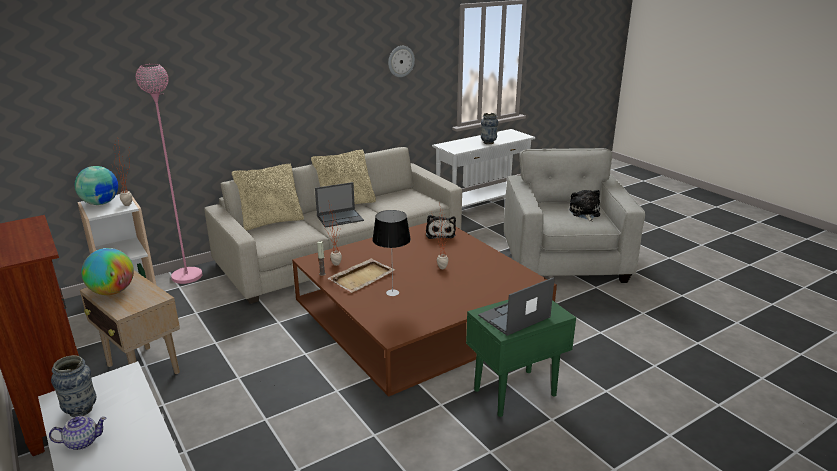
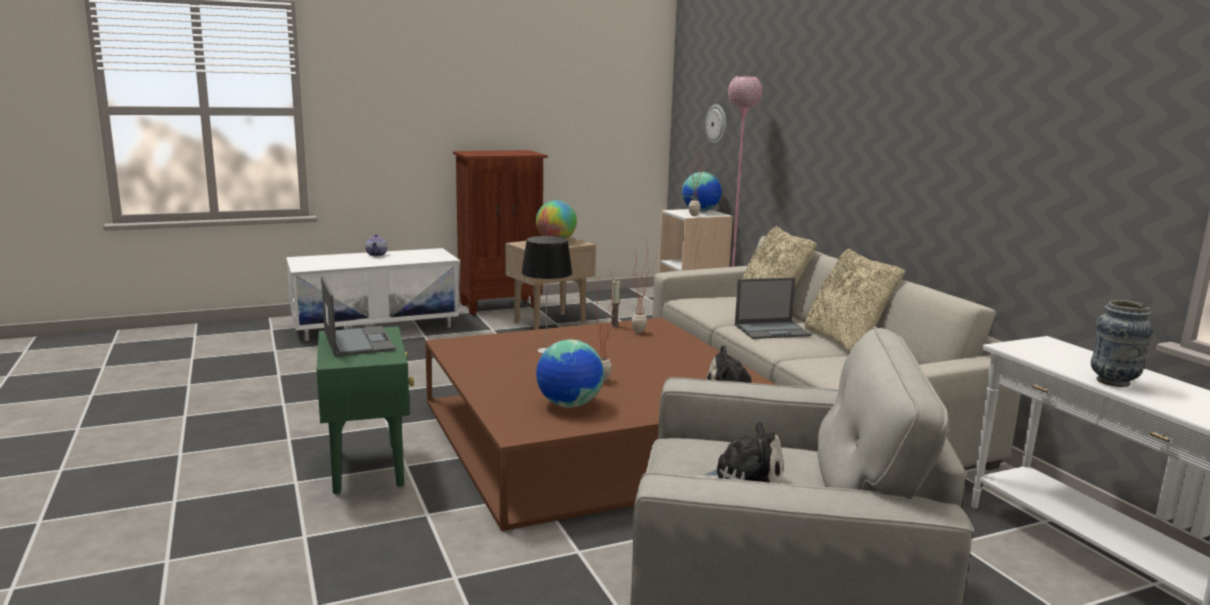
camera: 100 degrees right, 10 degrees down
vase [51,355,96,417] -> none
laptop [315,182,364,227] -> laptop turned 90 degrees counterclockwise [735,278,811,339]
beige tray [327,258,395,293] -> none
wall clock [388,46,415,77] -> wall clock moved to [705,104,726,145]
none -> globe [536,340,604,408]

